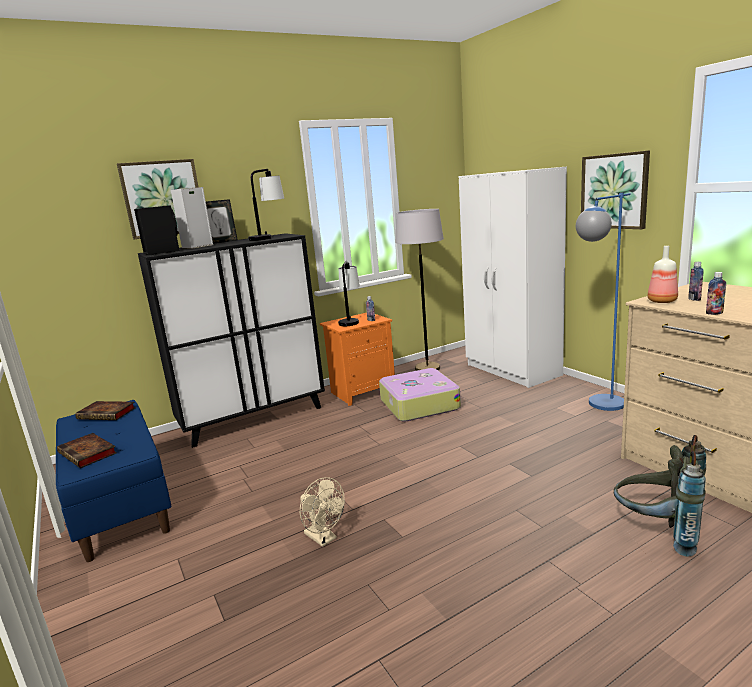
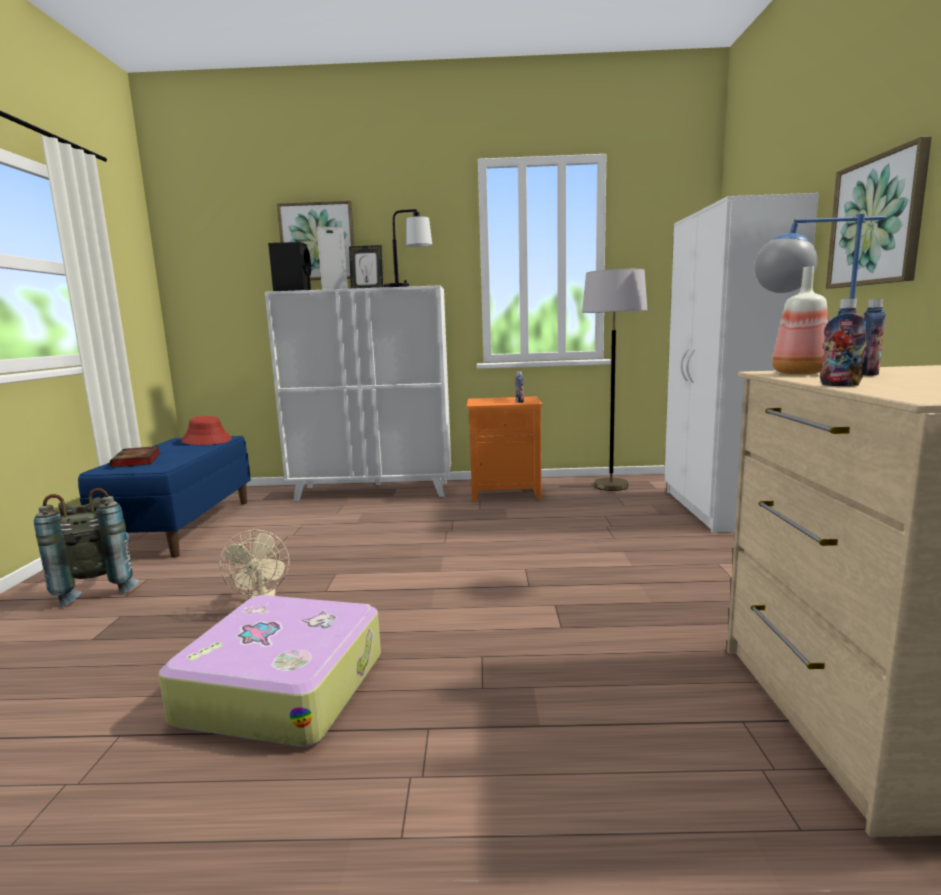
camera: 30 degrees right, 5 degrees down
book [75,401,136,420] -> red hat [181,416,232,445]
black cabinet [138,233,325,448] -> white cabinet [265,285,451,501]
table lamp [338,261,360,326] -> none
suitcase [379,368,461,422] -> suitcase moved to [158,595,381,747]
grey backpack [614,435,706,557] -> grey backpack moved to [34,488,139,607]

